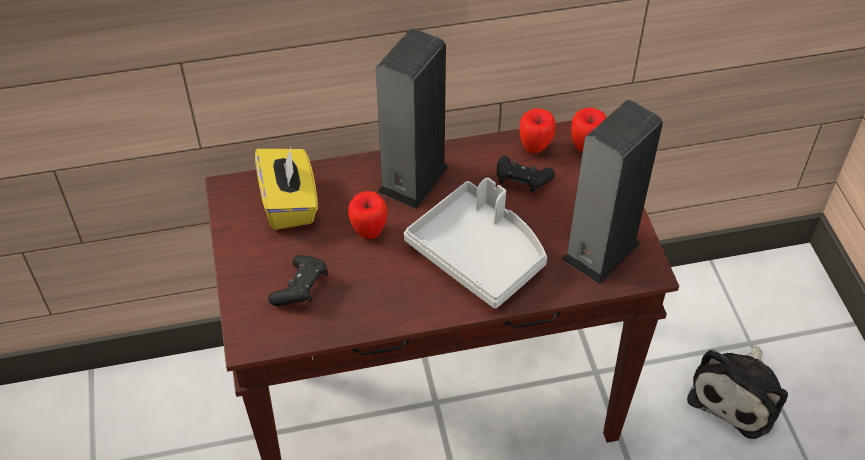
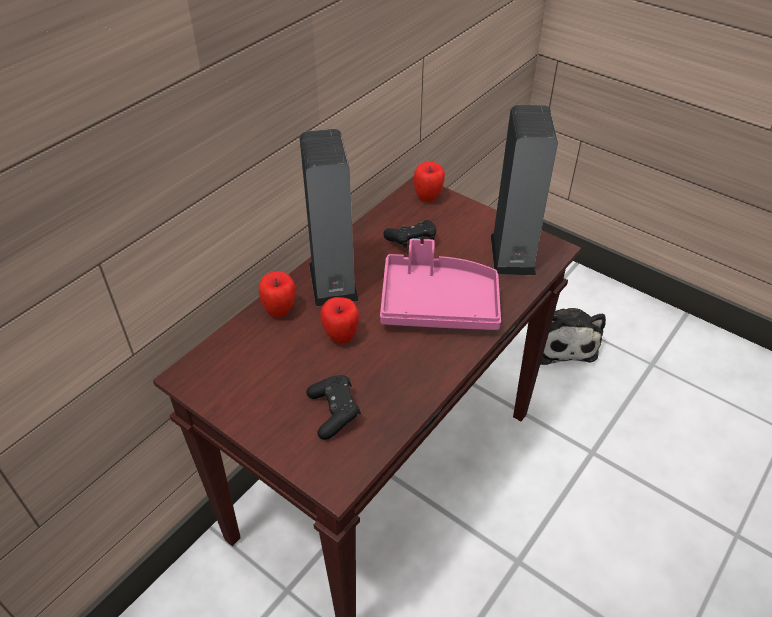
camera: 40 degrees left, 5 degrees down
yellow tissue box [255,147,318,230] -> none
grey tray [404,178,547,309] -> pink tray [380,239,501,330]
apple [519,108,556,153] -> apple moved to [259,271,296,318]

